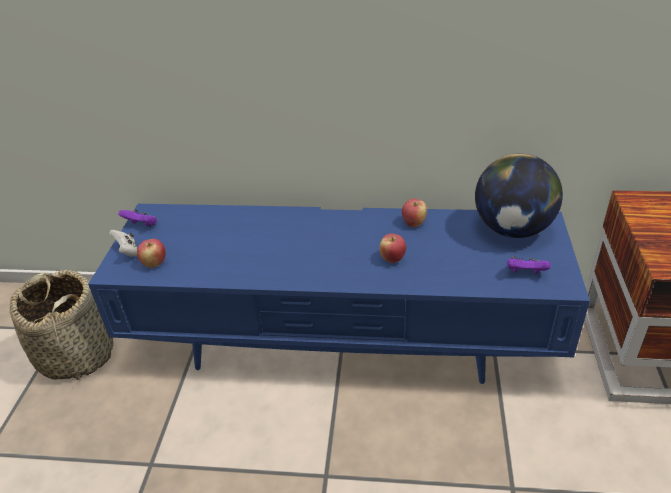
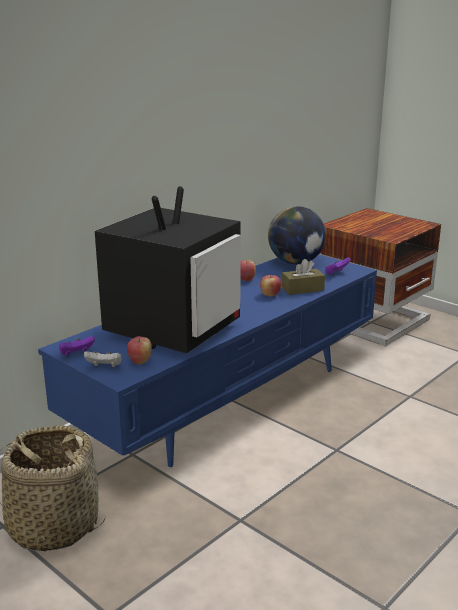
camera: 55 degrees left, 15 degrees down
none -> television [95,186,241,353]
none -> brown tissue box [281,259,325,295]

